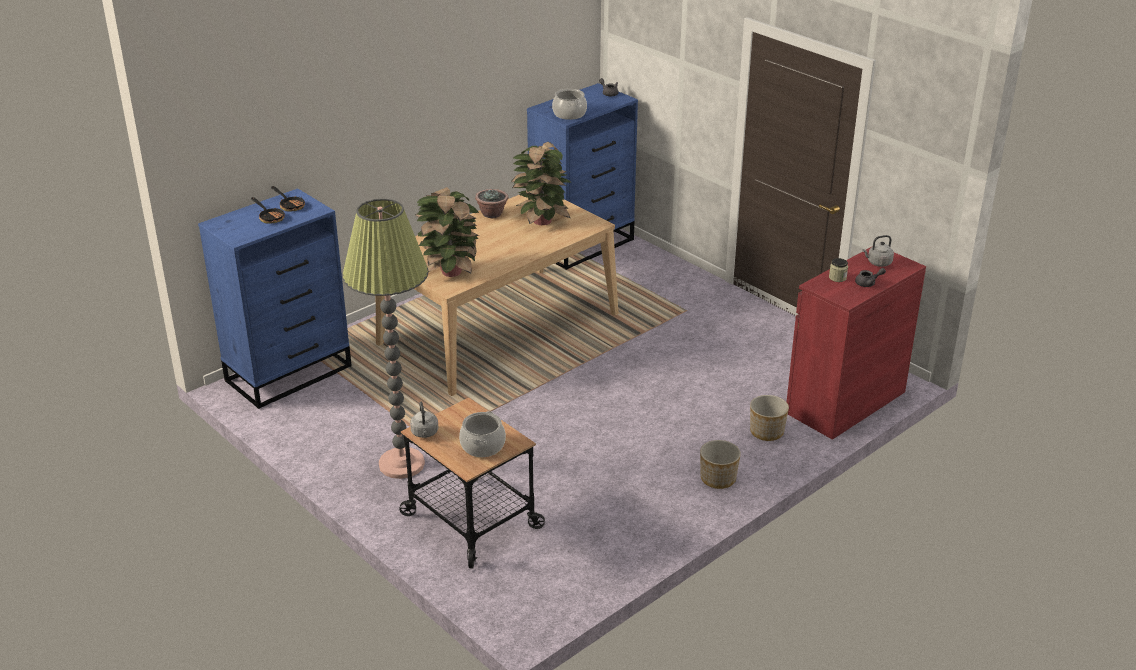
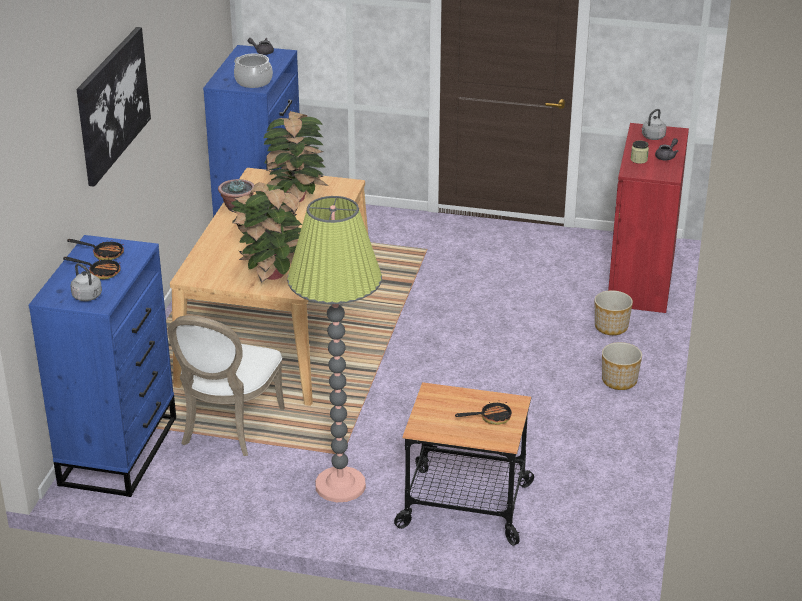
camera: 35 degrees left, 0 degrees up
grey kettle [410,402,438,438] -> grey kettle moved to [71,263,102,301]
cooking pot [459,411,506,457] -> frying pan [455,399,512,425]
none -> picture [76,27,151,187]
none -> white chair [168,315,285,456]

